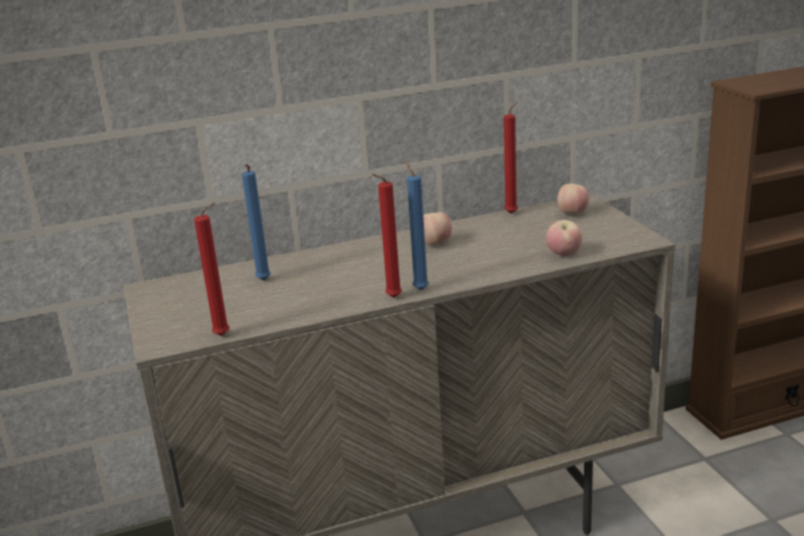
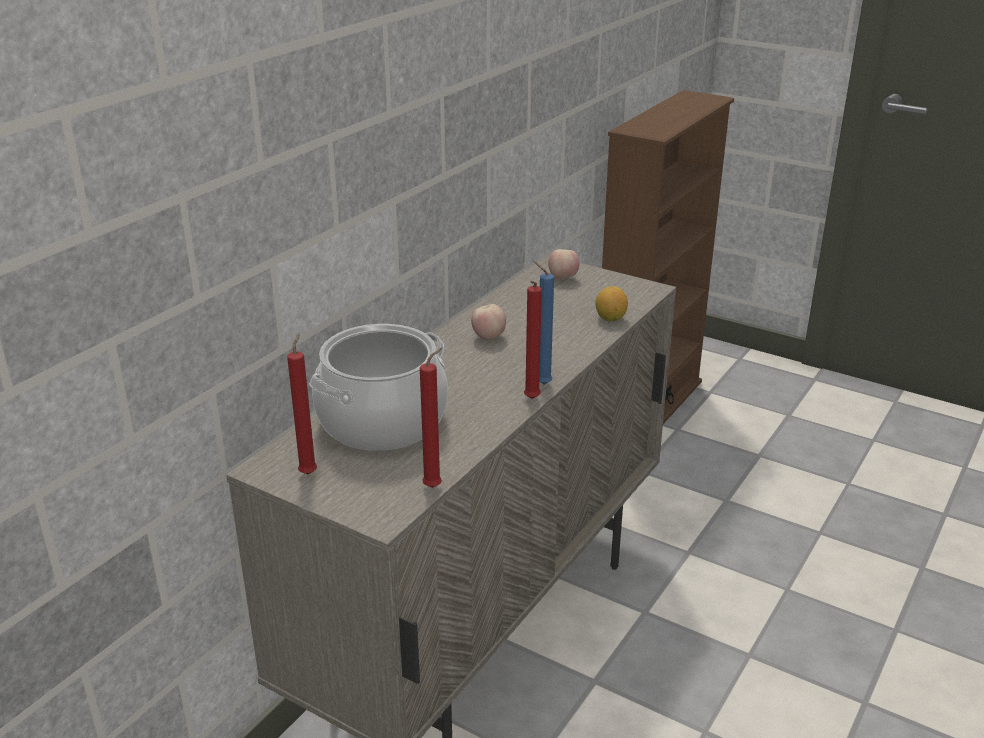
camera: 40 degrees left, 5 degrees up
blue candle [242,164,271,280] -> cooking pot [309,324,448,451]
red candle [504,102,518,214] -> red candle moved to [287,333,317,474]
apple [546,220,582,256] -> lemon [596,286,628,321]

